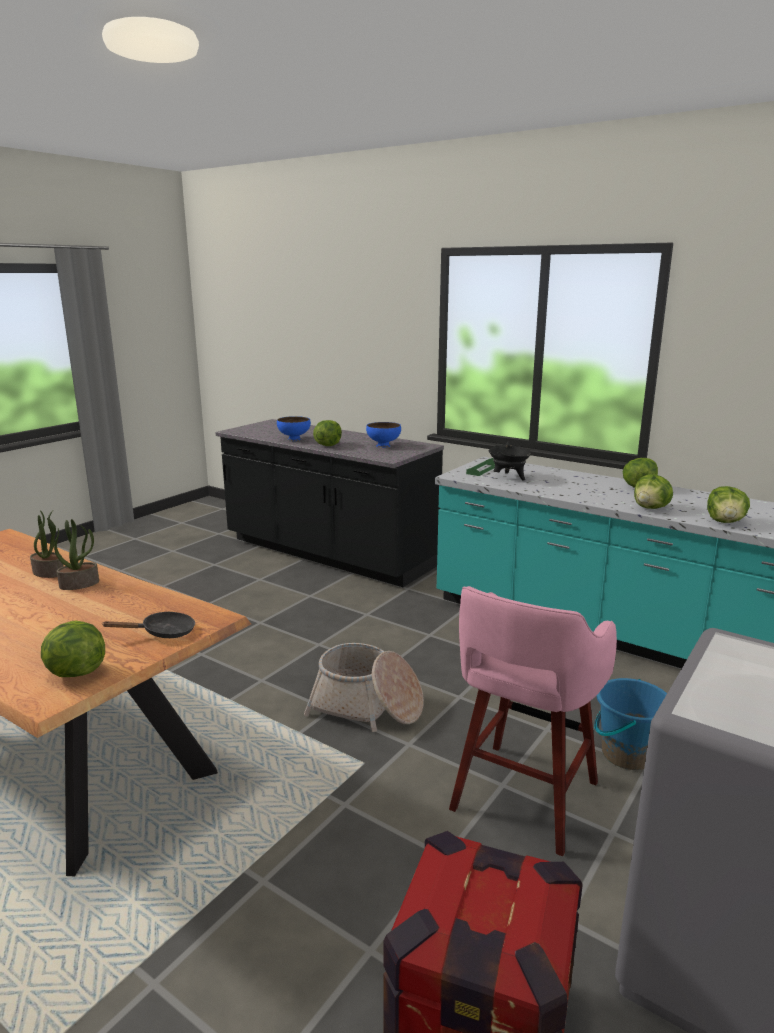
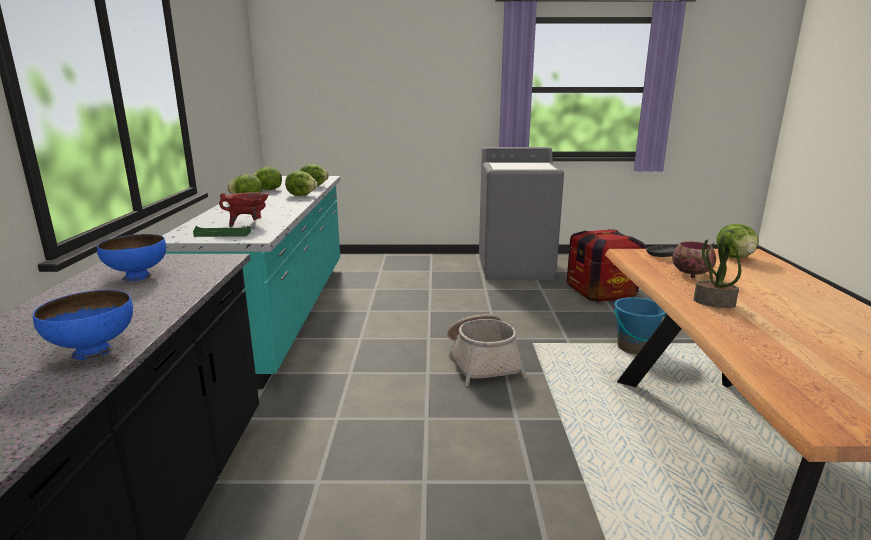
camera: 125 degrees left, 0 degrees up
potted plant [30,510,64,578] -> none
lettuce [313,420,342,446] -> lettuce moved to [253,167,282,190]
pink stool [449,586,617,856] -> none
black cooking pot [489,441,531,481] -> red cooking pot [219,193,269,227]
blue bucket [594,678,667,770] -> blue bucket moved to [614,297,667,355]
none -> bowl [672,241,716,278]

